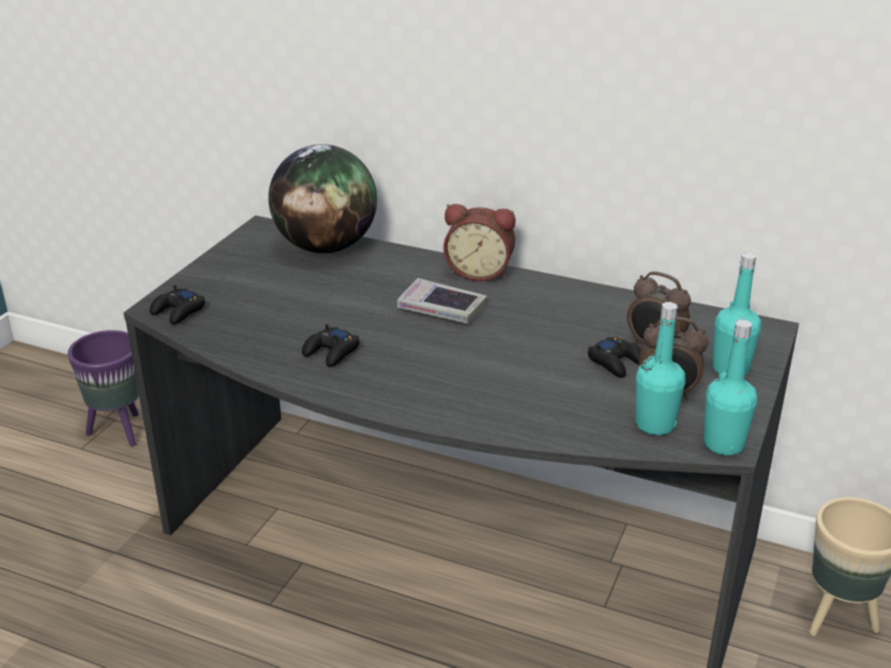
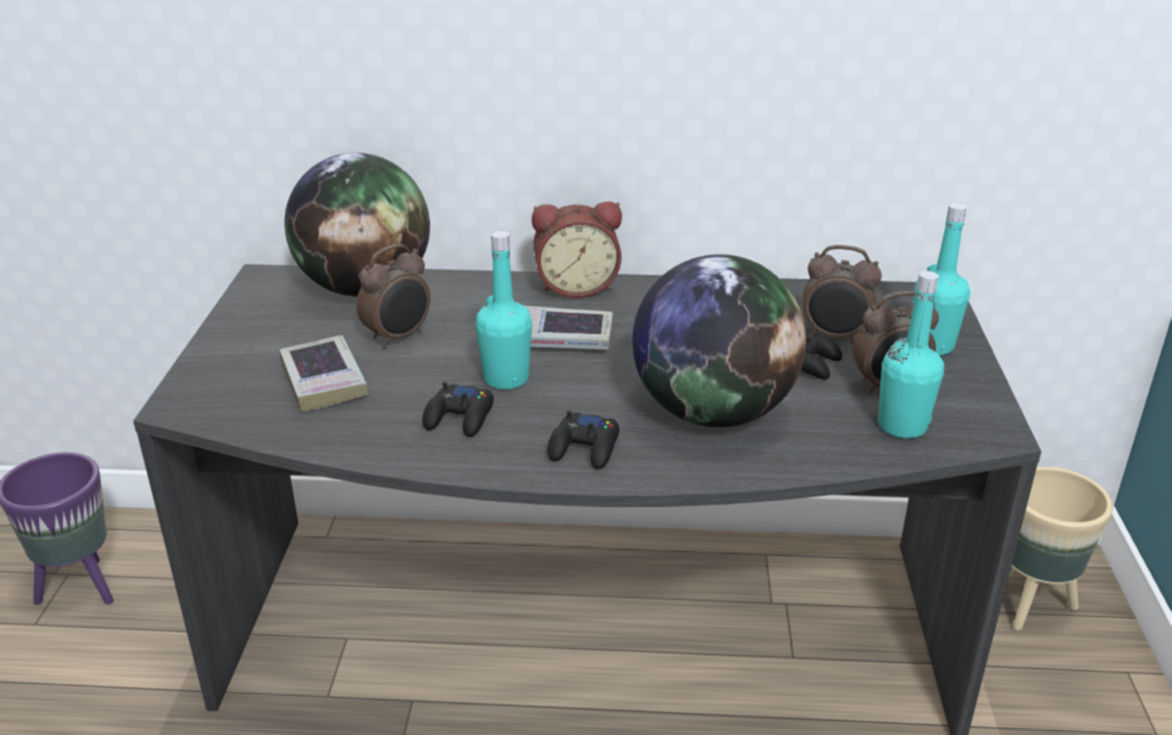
camera: 20 degrees left, 0 degrees up
black game controller [150,285,205,325] -> black game controller moved to [548,411,619,469]
turquoise bottle [704,319,757,455] -> turquoise bottle moved to [476,231,532,390]
none -> book [279,335,368,412]
none -> alarm clock [356,244,430,348]
none -> globe [632,254,806,427]

